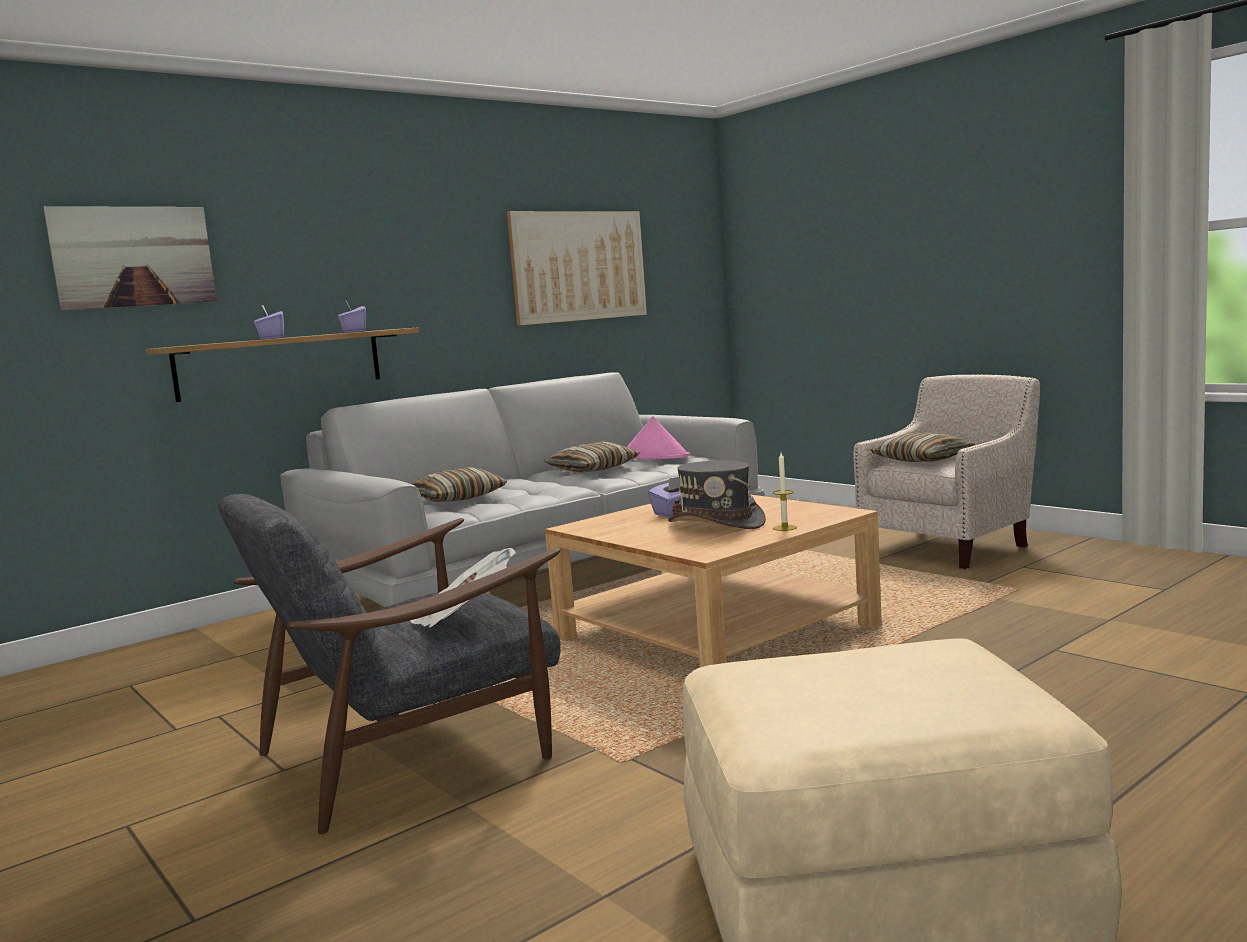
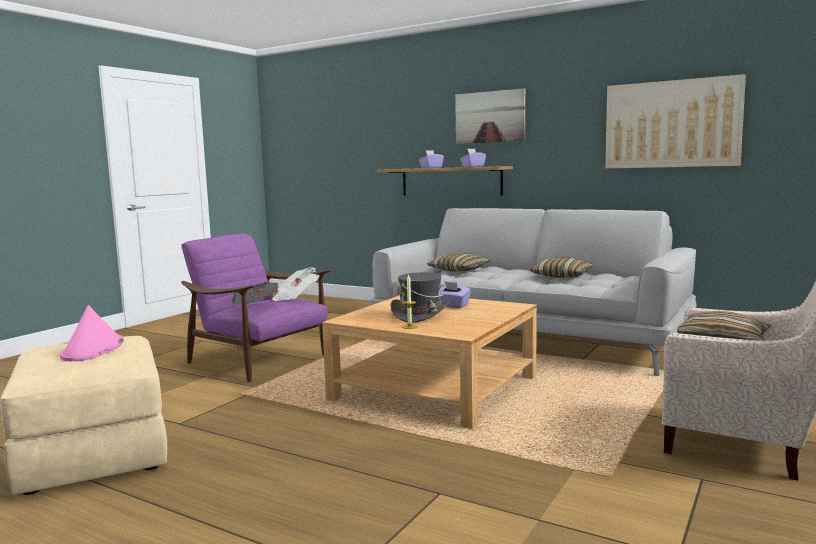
camera: 70 degrees right, 0 degrees up
picture [43,206,217,310] -> picture moved to [455,88,525,144]
grey armchair [218,494,561,834] -> purple armchair [181,234,331,382]
pink hat [627,416,690,459] -> pink hat moved to [60,305,124,361]
none -> newspaper [272,267,320,301]

